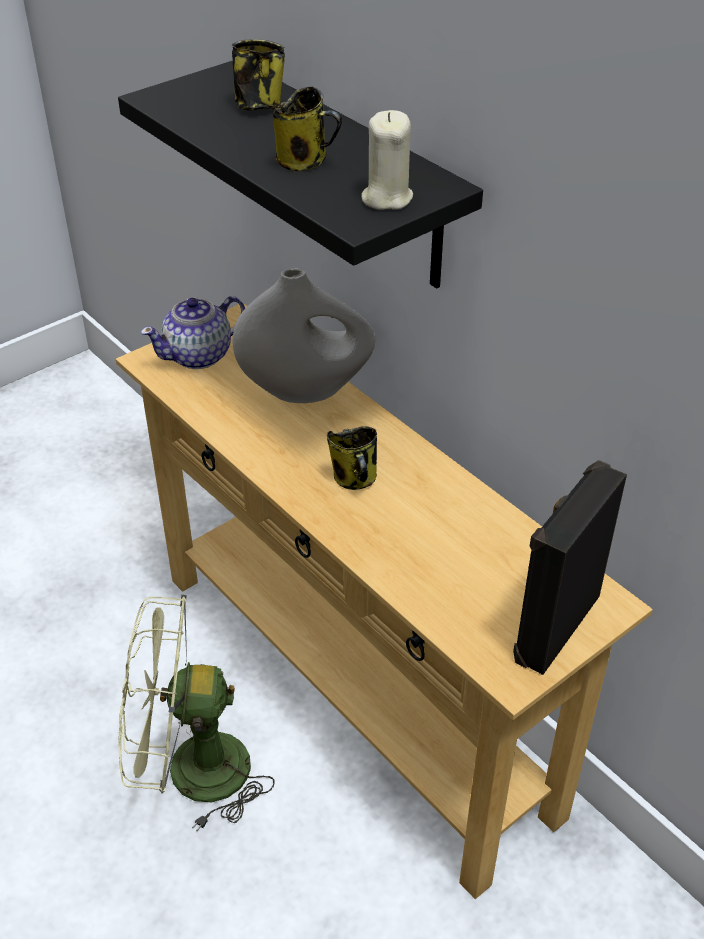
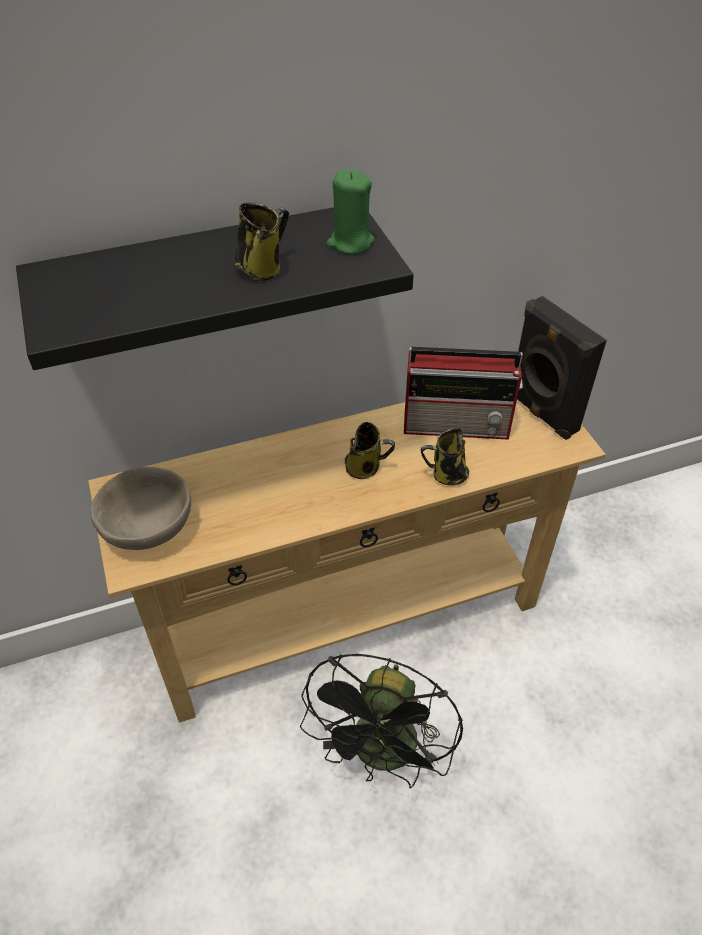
camera: 70 degrees left, 5 degrees up
green fan [119,595,275,831] -> black fan [300,654,463,788]
teapot [141,296,245,369] -> beige bowl [91,467,191,550]
mug [232,39,285,110] -> mug moved to [421,428,469,486]
white vase [232,269,375,403] -> none
beige candle [362,110,413,210] -> green candle [326,169,375,254]
none -> radio [404,347,523,440]

